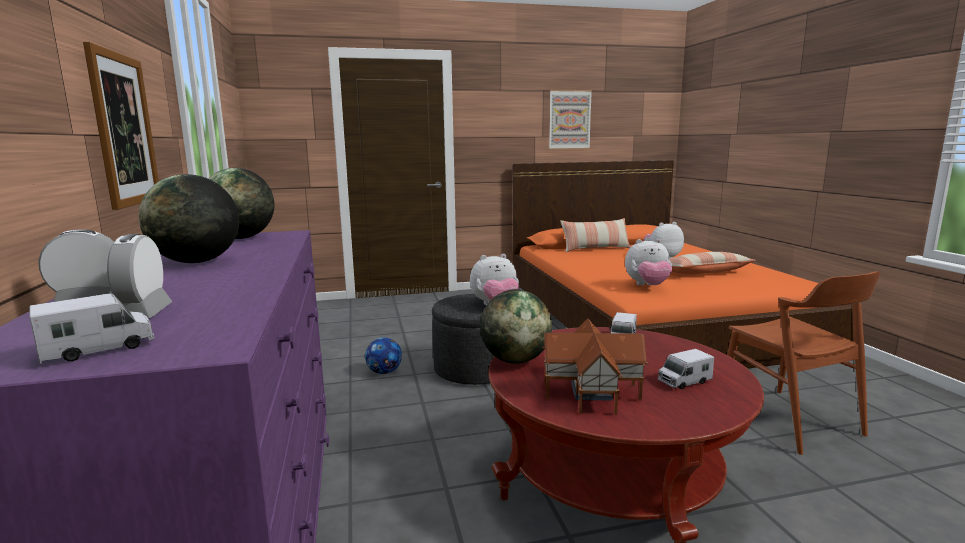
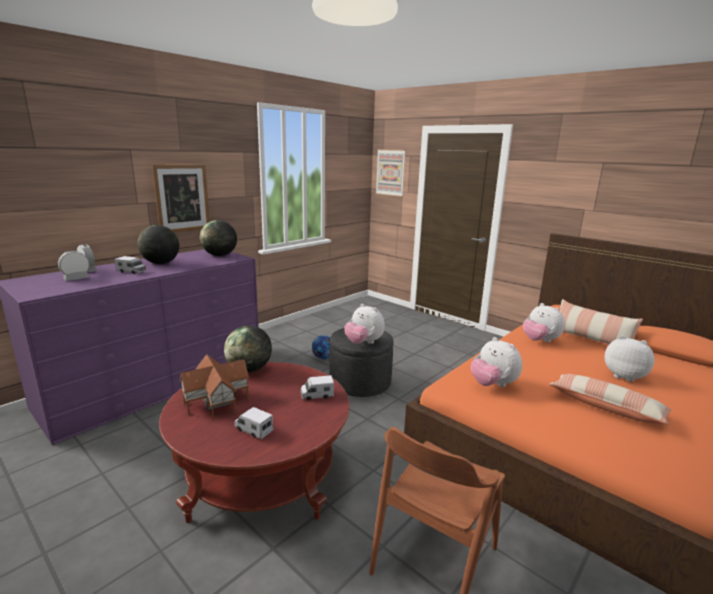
camera: 55 degrees right, 5 degrees up
toy truck [29,293,155,364] -> toy truck moved to [115,256,146,274]
picture [549,90,592,150] -> picture moved to [376,149,406,197]
none -> plush toy [523,303,565,343]

